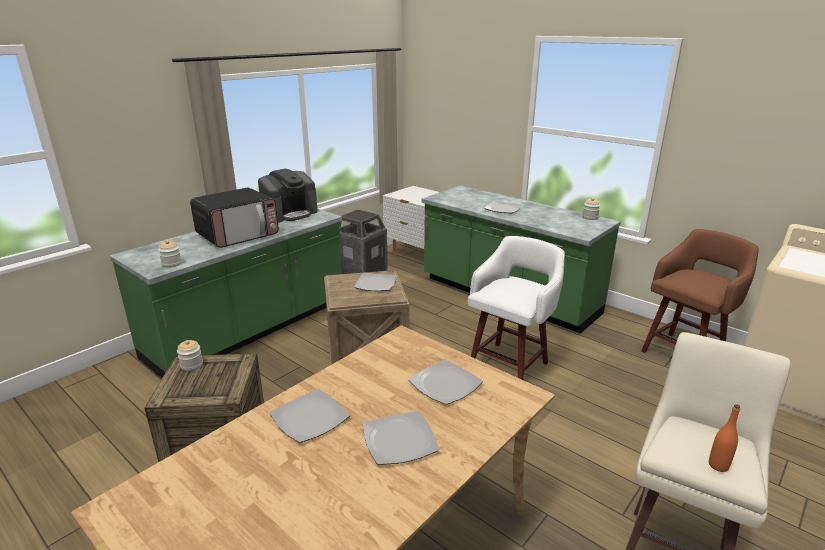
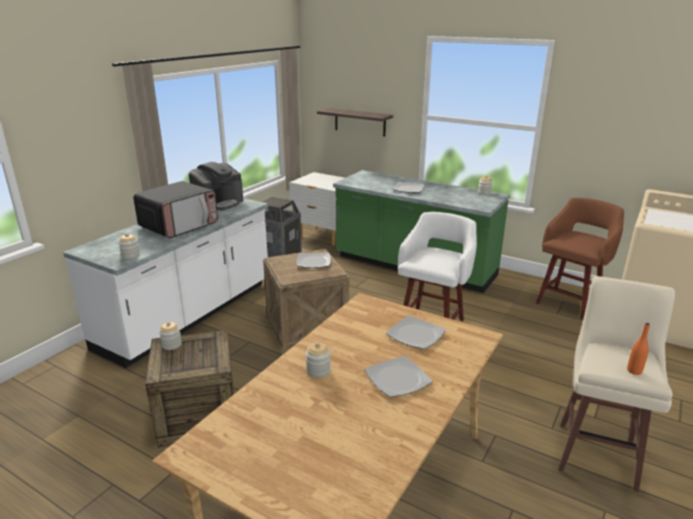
camera: 10 degrees left, 0 degrees up
green counter [110,209,342,378] -> white counter [63,198,268,368]
plate [269,389,350,443] -> jar [306,342,331,378]
none -> shelf [317,108,393,136]

